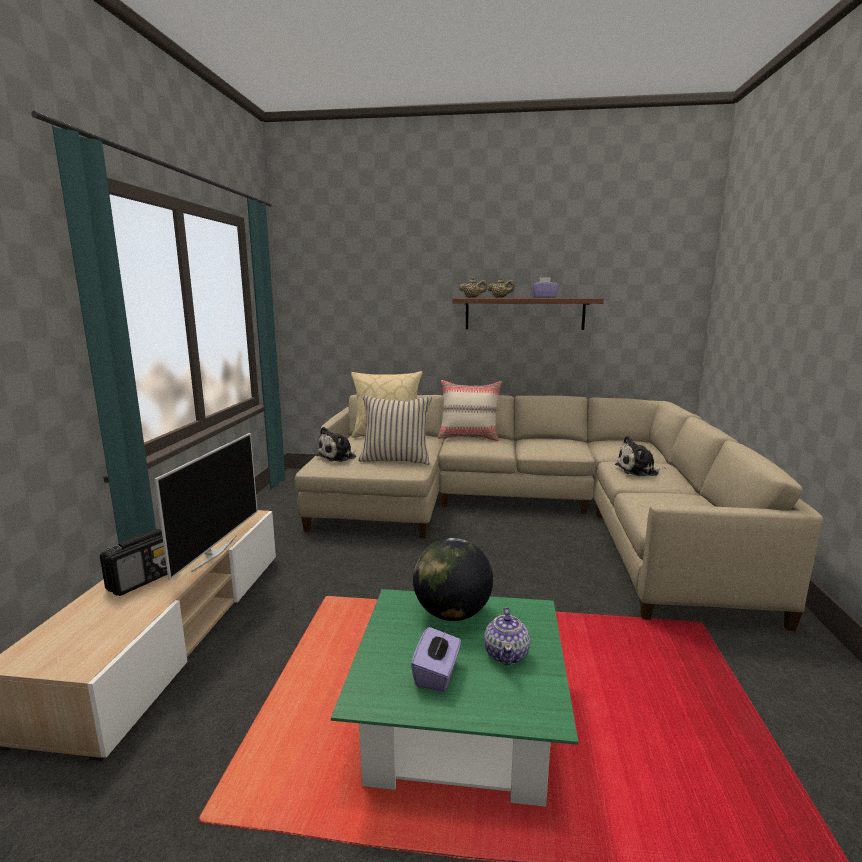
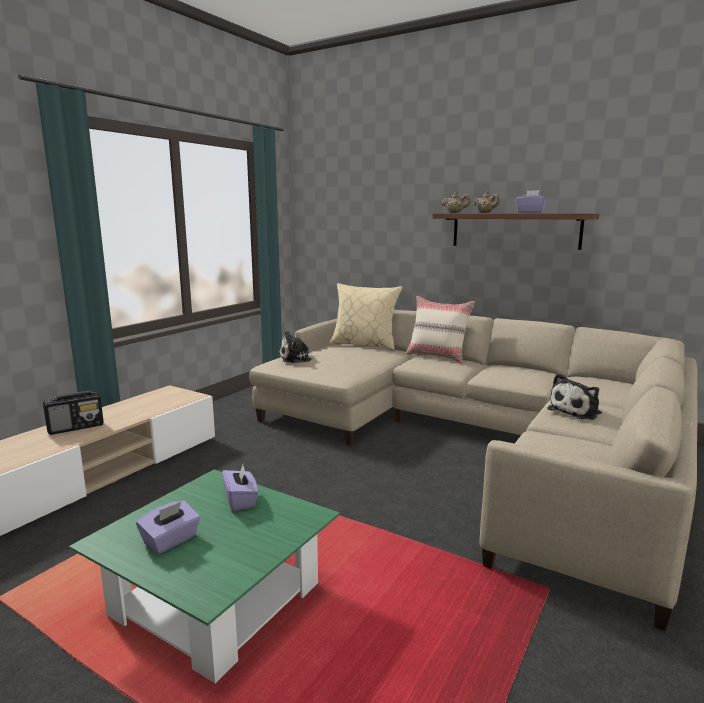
camera: 25 degrees right, 0 degrees up
television [155,433,258,580] -> none
beige pillow [359,396,432,465] -> none
globe [413,538,493,621] -> purple tissue box [222,465,258,511]
teapot [484,607,530,666] -> none
plush toy [615,436,666,476] -> plush toy turned 60 degrees counterclockwise [547,373,602,420]

